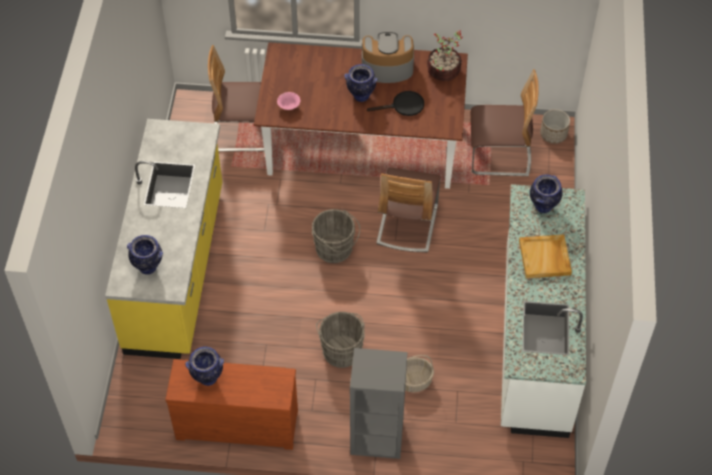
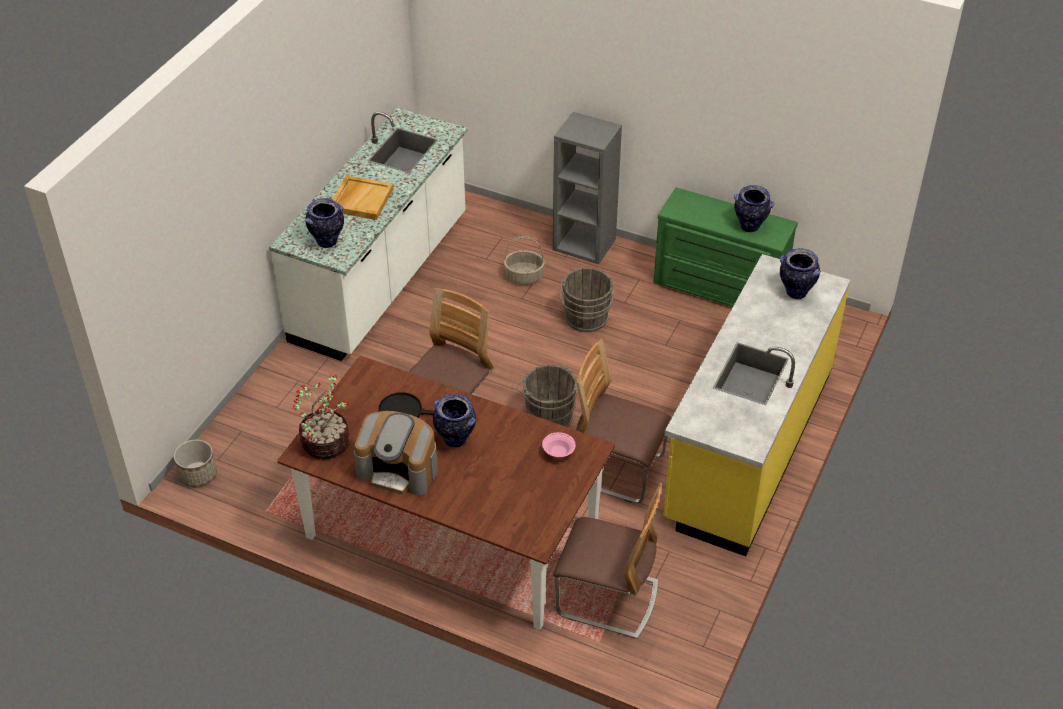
camera: 160 degrees left, 10 degrees down
brown dresser [165,359,298,450] -> green dresser [653,187,798,307]
chair [471,69,539,176] -> chair moved to [576,339,671,503]

